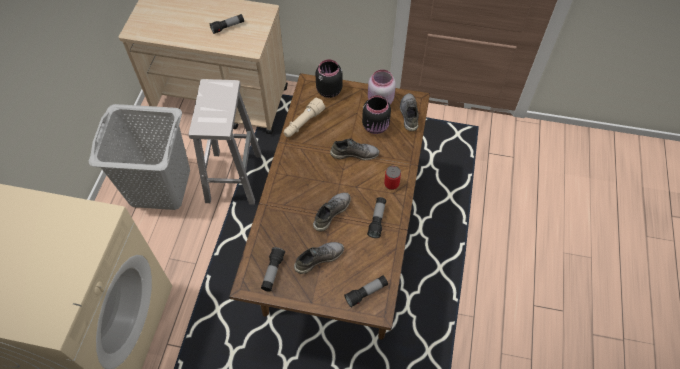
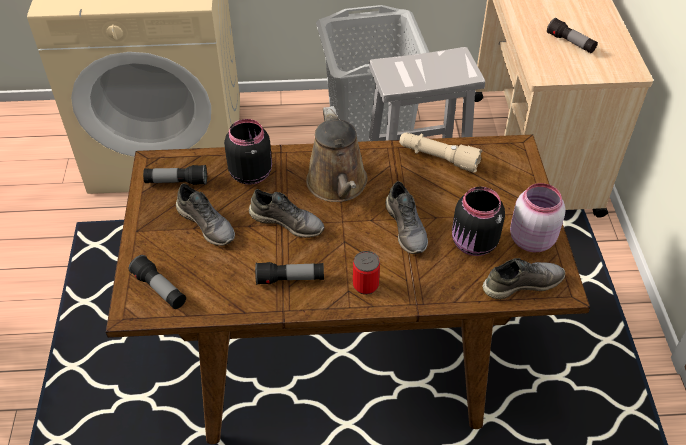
camera: 75 degrees right, 10 degrees down
black jar [315,59,343,98] -> black jar moved to [224,119,272,185]
none -> brown watering can [306,106,368,202]

